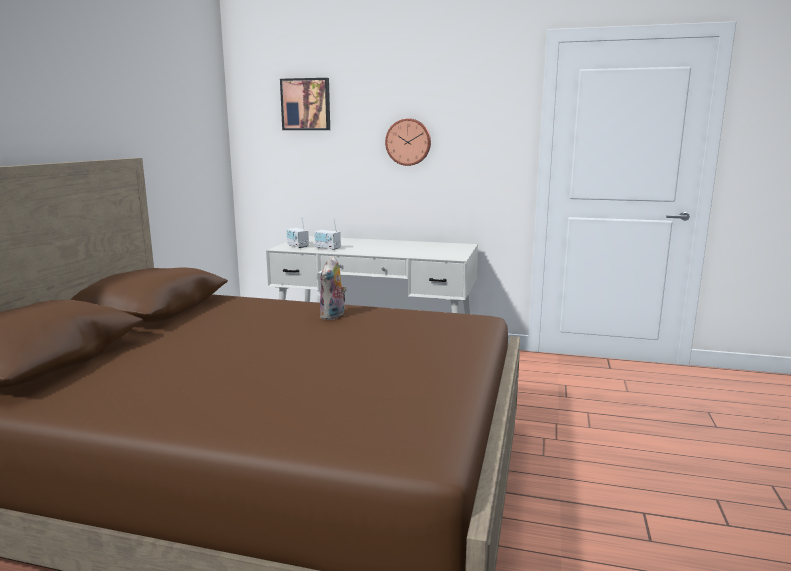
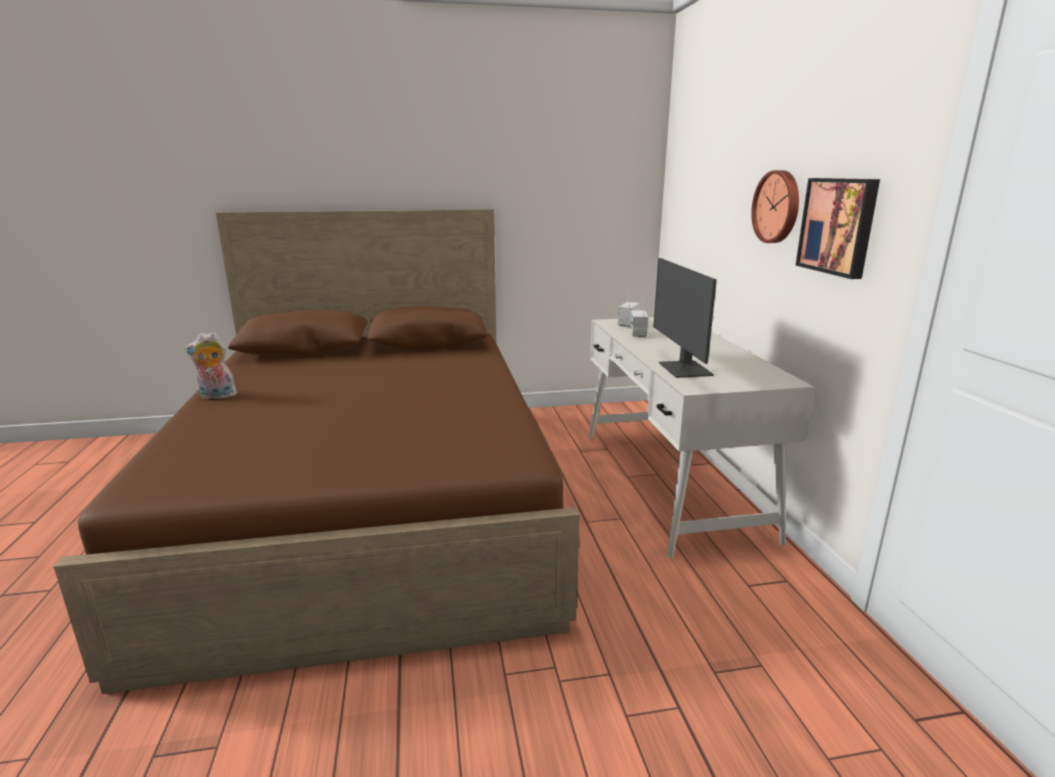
camera: 65 degrees right, 5 degrees up
picture [280,78,330,130] -> picture moved to [796,178,880,279]
plush toy [319,256,347,320] -> plush toy moved to [185,332,239,399]
none -> monitor [653,258,717,378]

